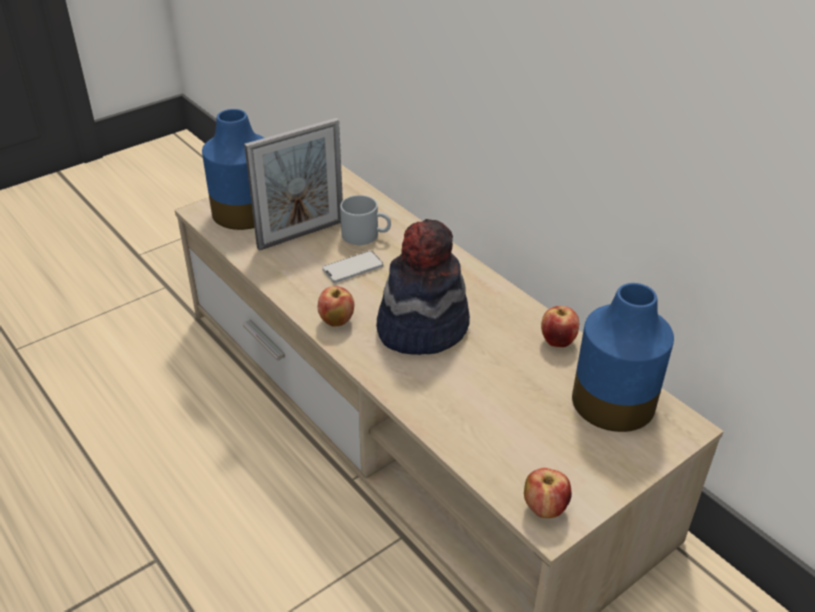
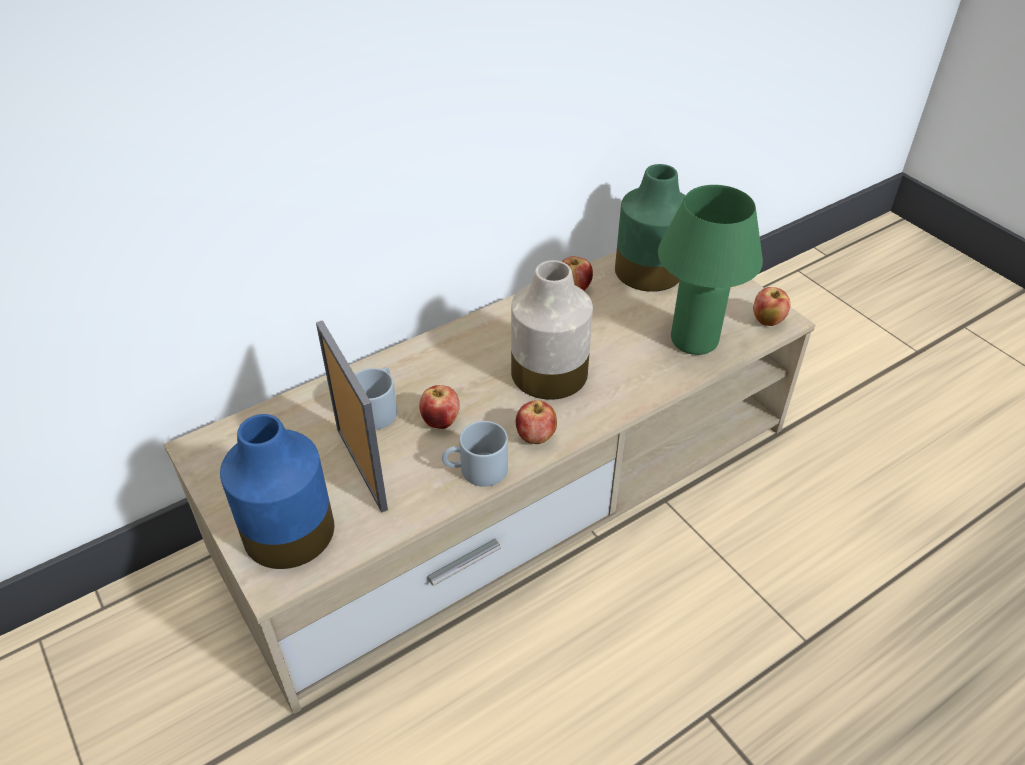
camera: 85 degrees left, 5 degrees up
phone [322,251,383,283] -> apple [419,385,460,429]
hat [376,219,470,355] -> beige vase [511,260,593,400]
blue vase [572,283,674,432] -> green vase [615,164,686,292]
none -> grey mug [442,421,508,487]
none -> green table lamp [658,185,763,355]

